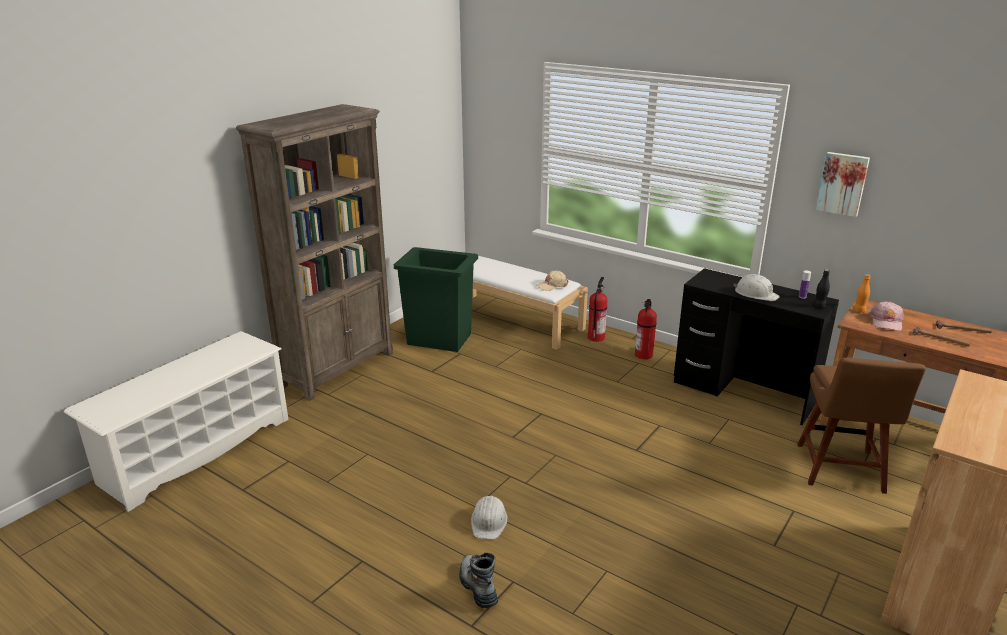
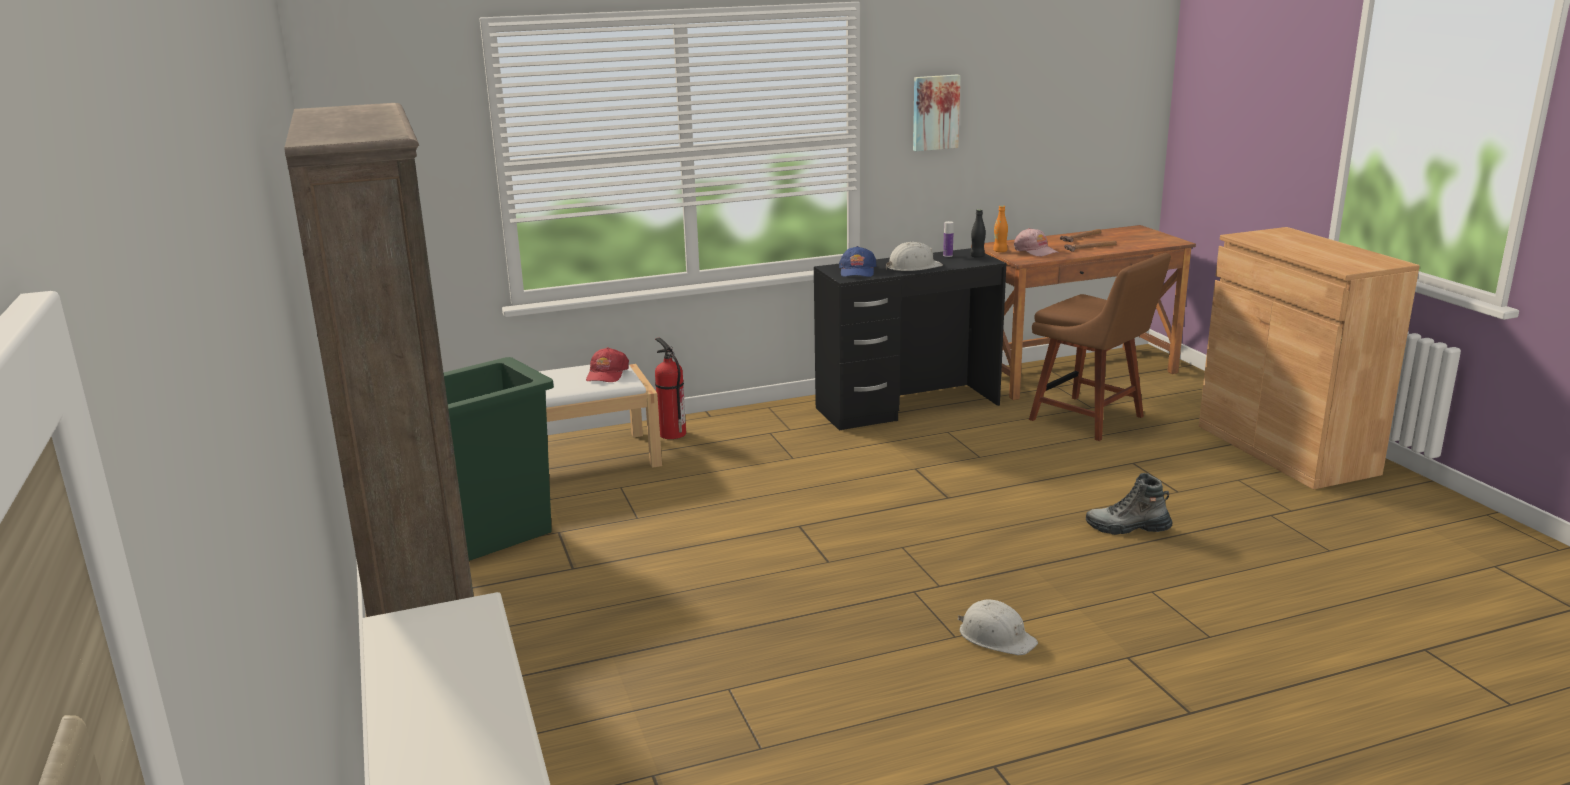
camera: 55 degrees left, 5 degrees down
boot [459,553,498,608] -> boot moved to [1086,473,1172,535]
beige cap [536,270,569,291] -> red cap [586,347,629,382]
fire extinguisher [635,299,657,359] -> none
none -> blue cap [839,246,877,277]

